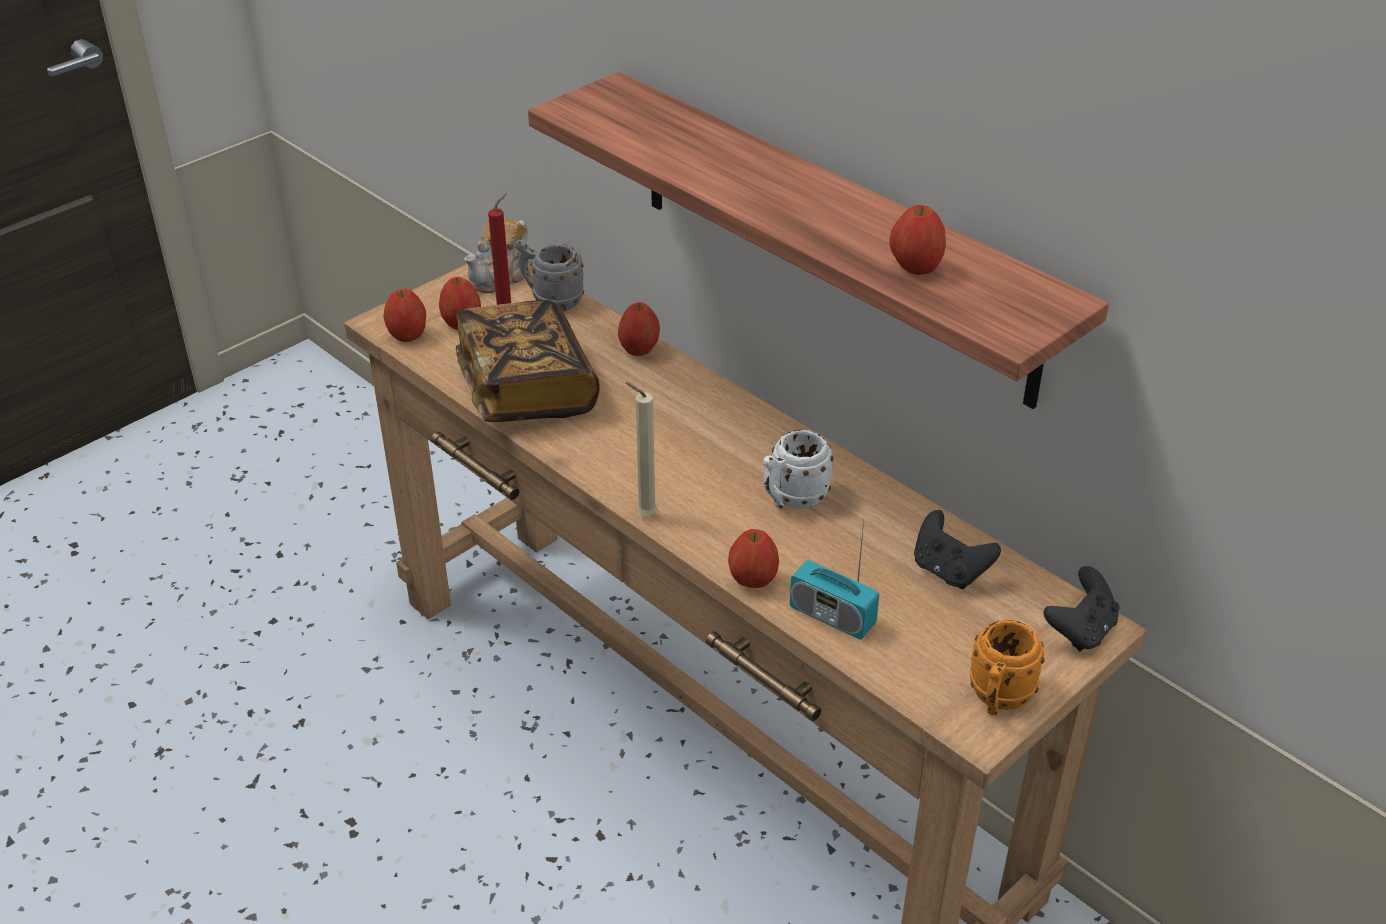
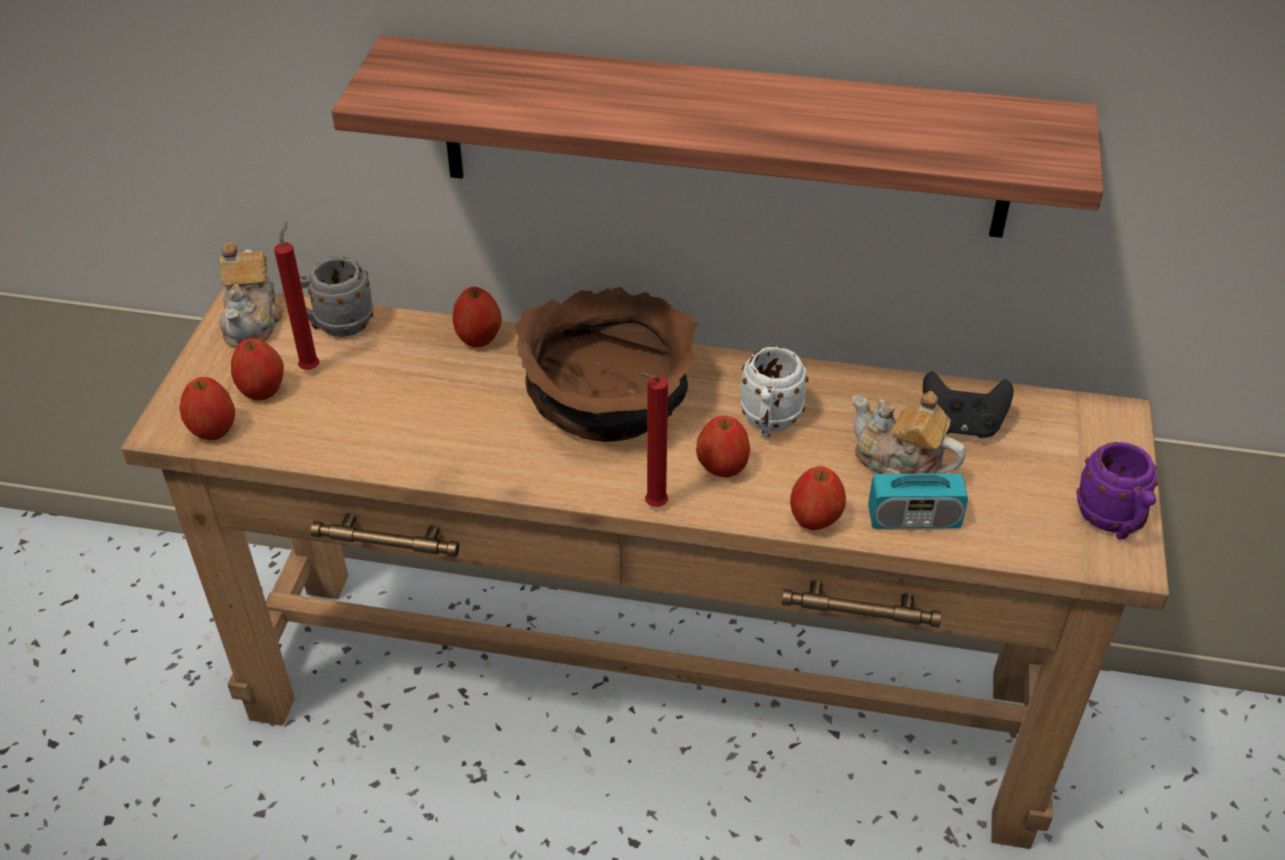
camera: 35 degrees left, 5 degrees up
book [456,300,600,422] -> none
beige candle [625,382,657,515] -> red candle [639,373,668,507]
apple [889,205,946,275] -> apple moved to [696,415,750,478]
orange mug [970,620,1045,716] -> purple mug [1076,442,1158,539]
black game controller [1043,566,1120,651] -> none
none -> brown bowl [515,287,698,442]
none -> teapot [853,391,966,474]

